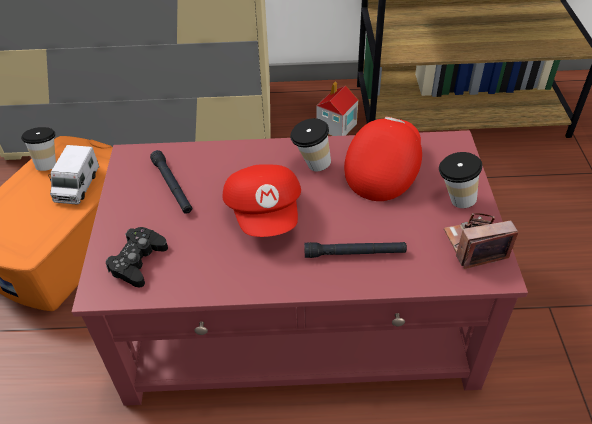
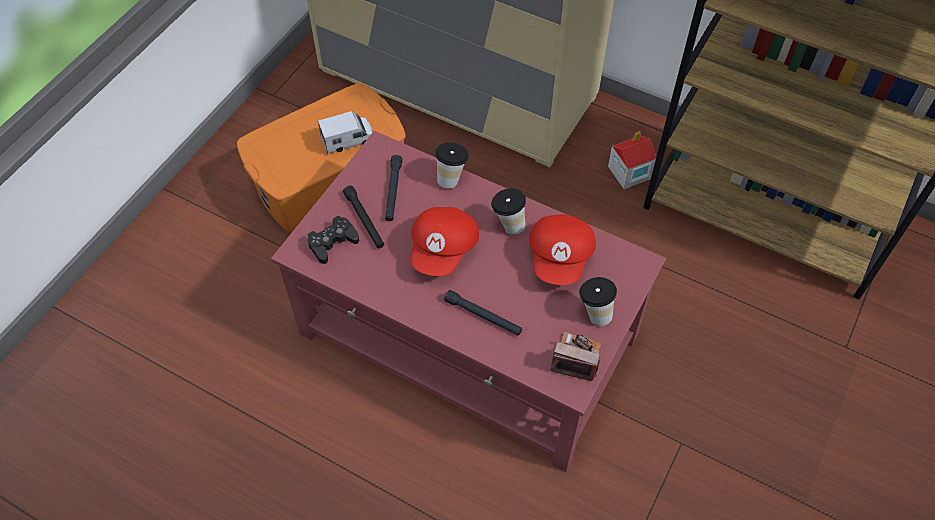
camera: 30 degrees right, 10 degrees up
cup [21,127,56,171] -> cup moved to [435,142,469,189]
toy truck [48,145,99,205] -> toy truck turned 150 degrees counterclockwise [318,111,373,154]
red cap [344,117,422,201] -> red cap turned 135 degrees clockwise [529,214,596,285]
none -> black flashlight [343,186,384,248]

